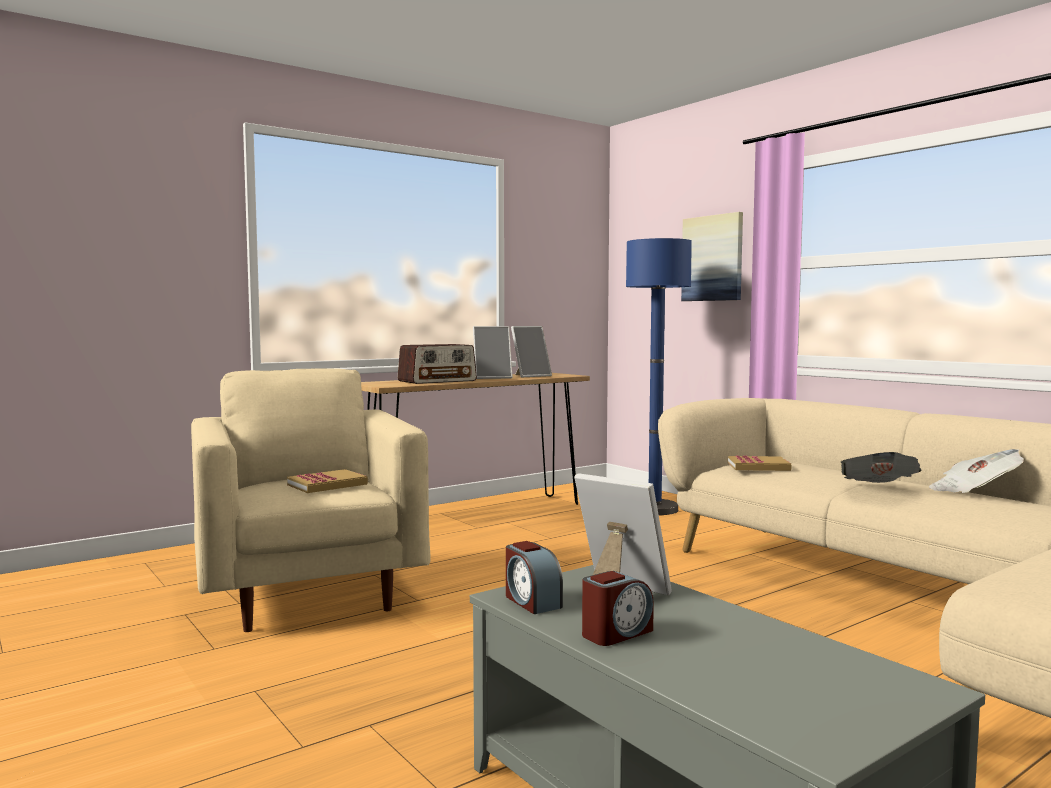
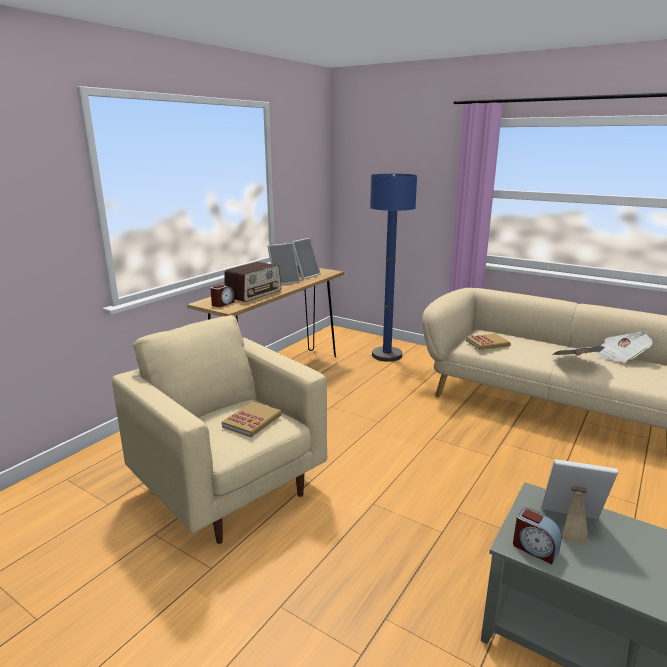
camera: 20 degrees left, 15 degrees up
alarm clock [582,571,654,646] -> alarm clock moved to [210,285,234,307]
picture [681,212,743,301] -> none

